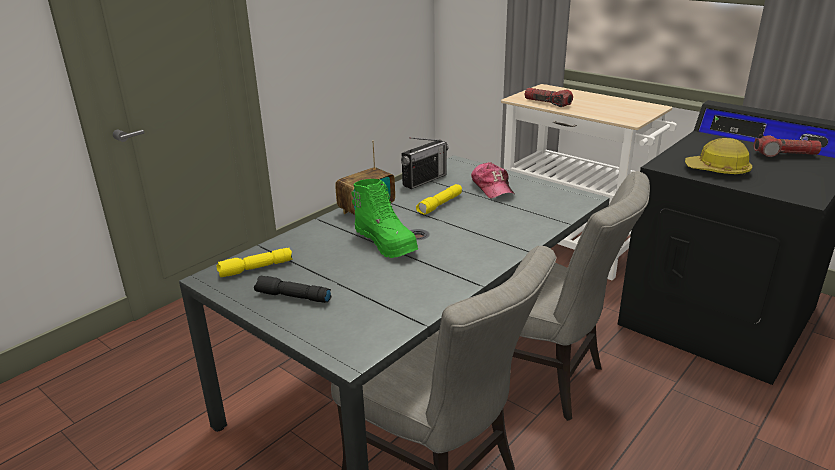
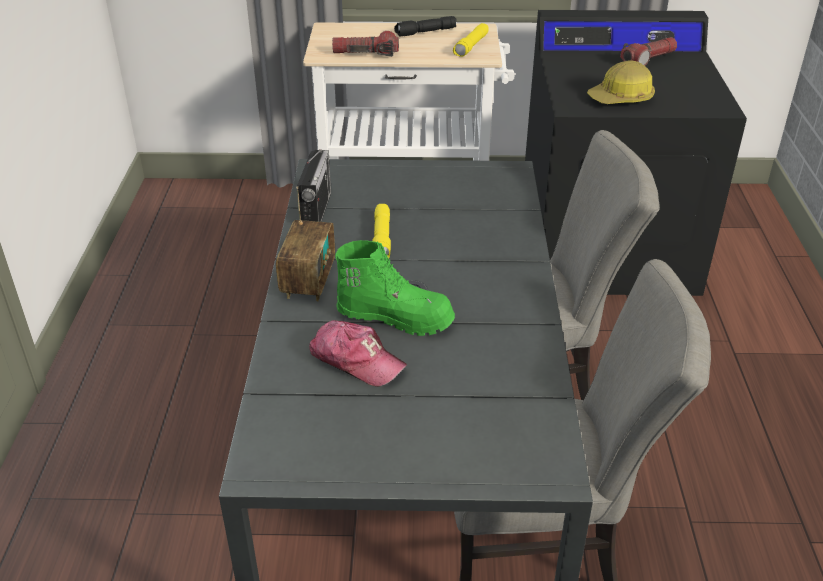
camera: 40 degrees left, 10 degrees up
yellow flashlight [216,248,293,277] -> yellow flashlight moved to [453,23,489,57]
black flashlight [254,276,331,303] -> black flashlight moved to [394,16,457,36]
cap [471,162,515,199] -> cap moved to [309,320,407,387]

